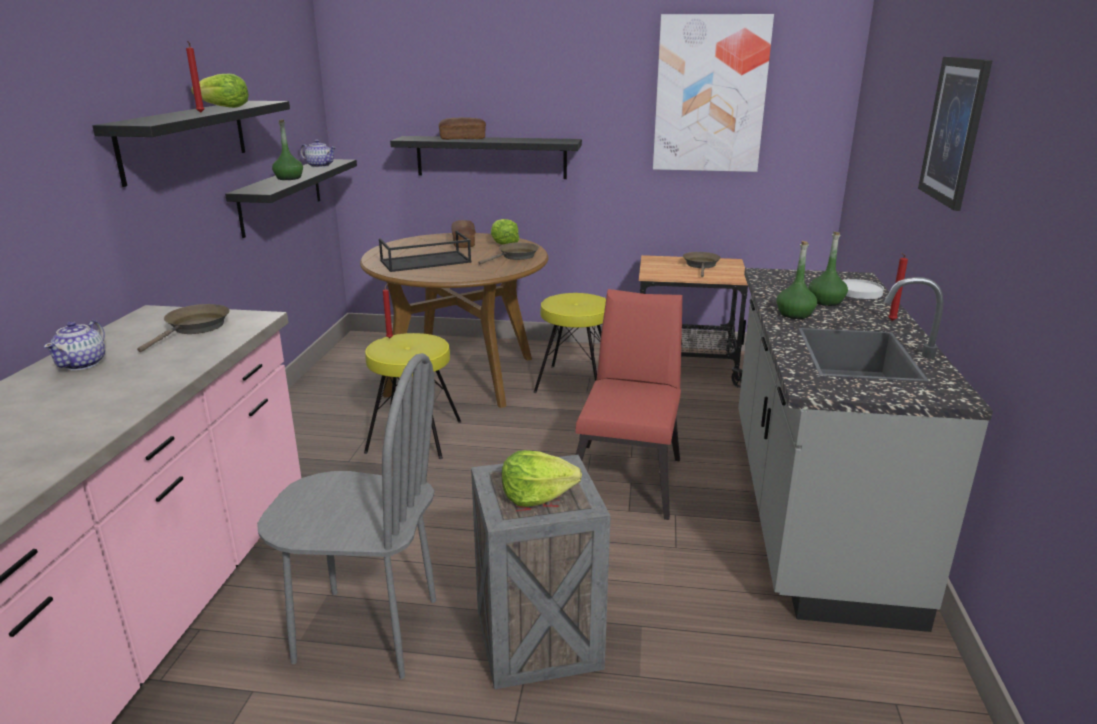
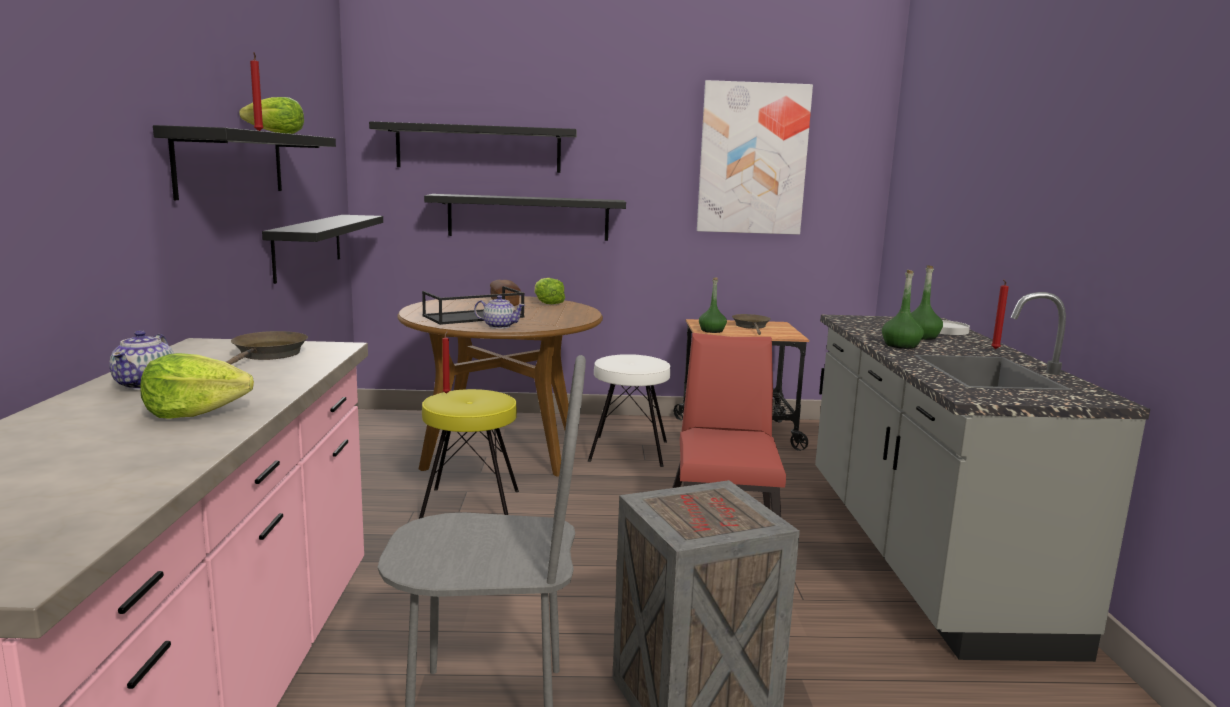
camera: 10 degrees left, 10 degrees down
green bottle [272,119,303,180] -> green bottle moved to [699,278,727,333]
teapot [300,140,336,168] -> teapot moved to [474,295,525,329]
bread [438,117,486,140] -> none
brown frying pan [478,242,539,265] -> none
lettuce [502,450,582,507] -> lettuce moved to [140,353,254,419]
yellow stool [533,293,606,393] -> white stool [588,354,670,467]
picture [918,57,993,211] -> none
none -> black shelf [369,121,577,173]

